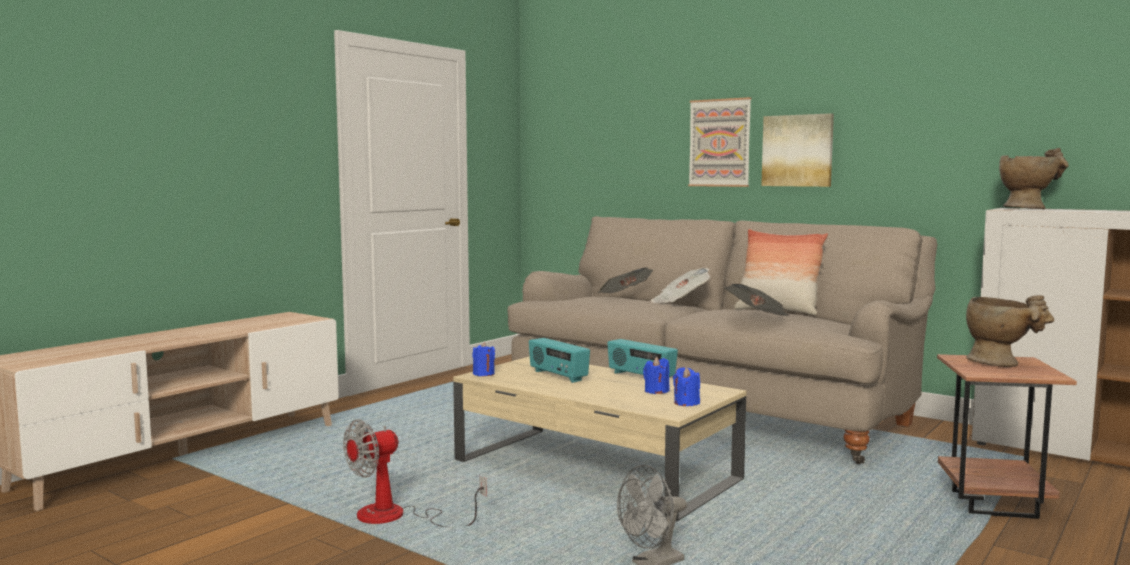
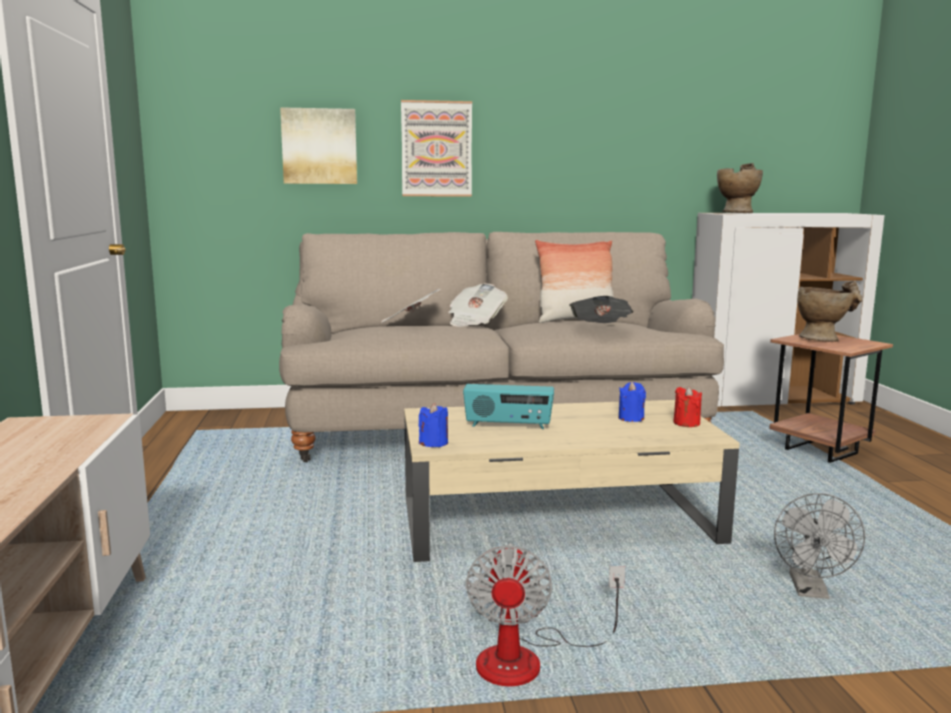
camera: 45 degrees left, 5 degrees up
radio [607,339,678,377] -> none
blue candle [673,367,700,406] -> red candle [673,386,702,427]
picture [761,113,834,187] -> picture moved to [280,107,357,184]

